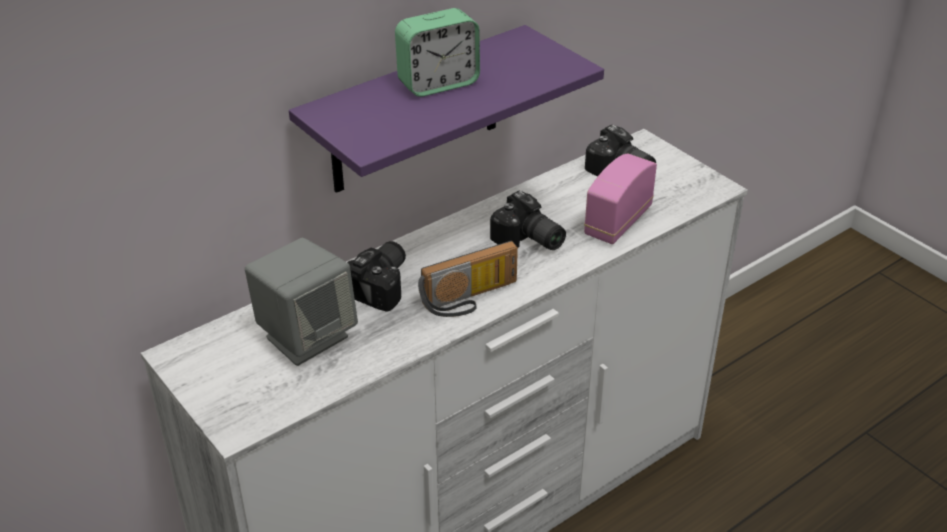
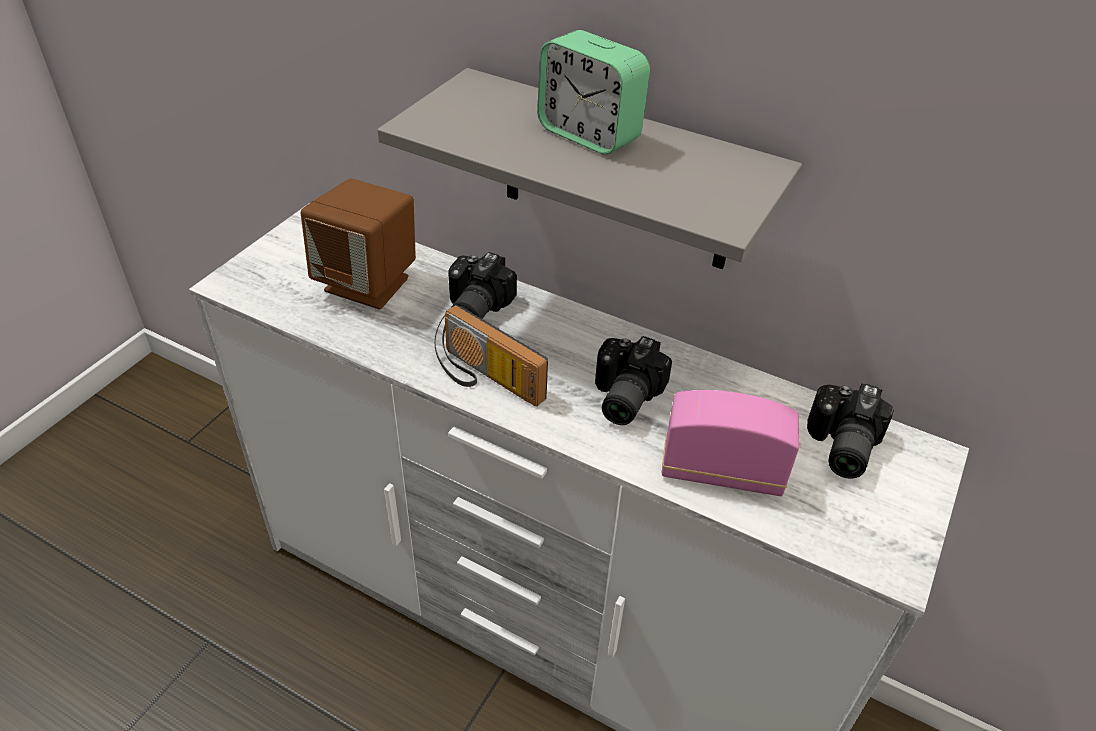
camera: 65 degrees right, 5 degrees up
grey speaker [245,238,358,366] -> brown speaker [301,178,416,309]
purple shelf [289,25,604,193] -> grey shelf [377,68,802,269]
camera [347,241,406,312] -> camera turned 105 degrees clockwise [448,252,517,319]

